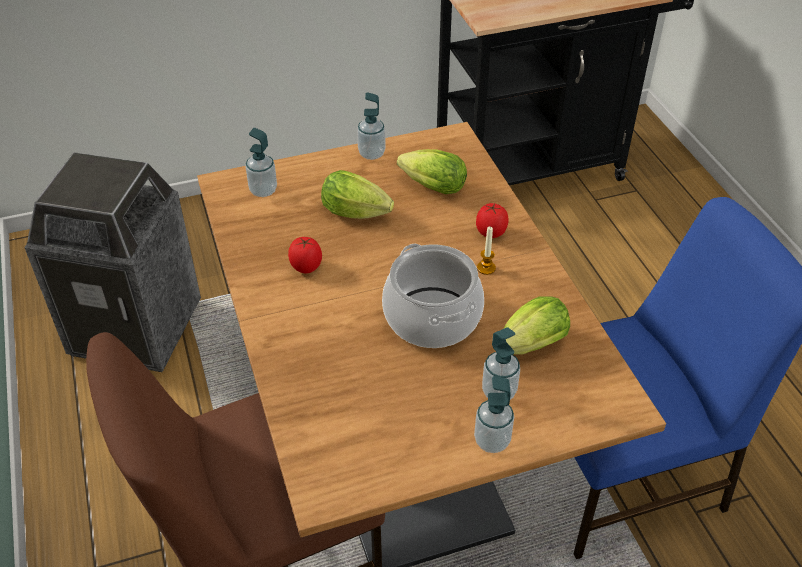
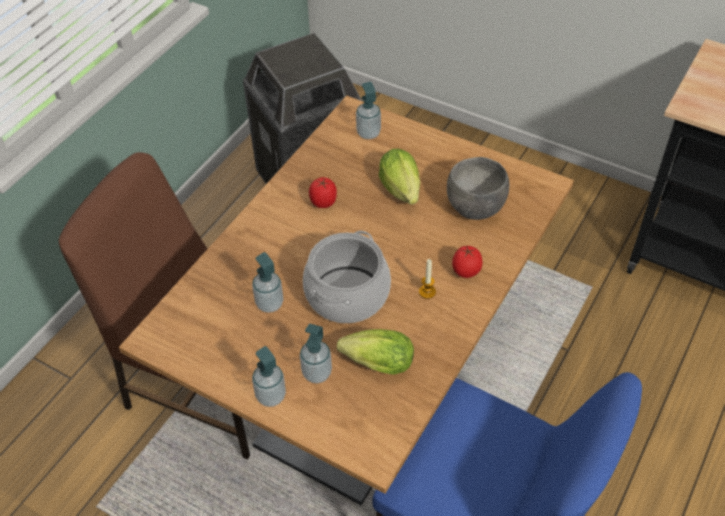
camera: 50 degrees right, 5 degrees up
soap dispenser [357,92,386,160] -> soap dispenser moved to [252,252,283,313]
lettuce [397,149,467,194] -> grey bowl [447,157,509,220]

